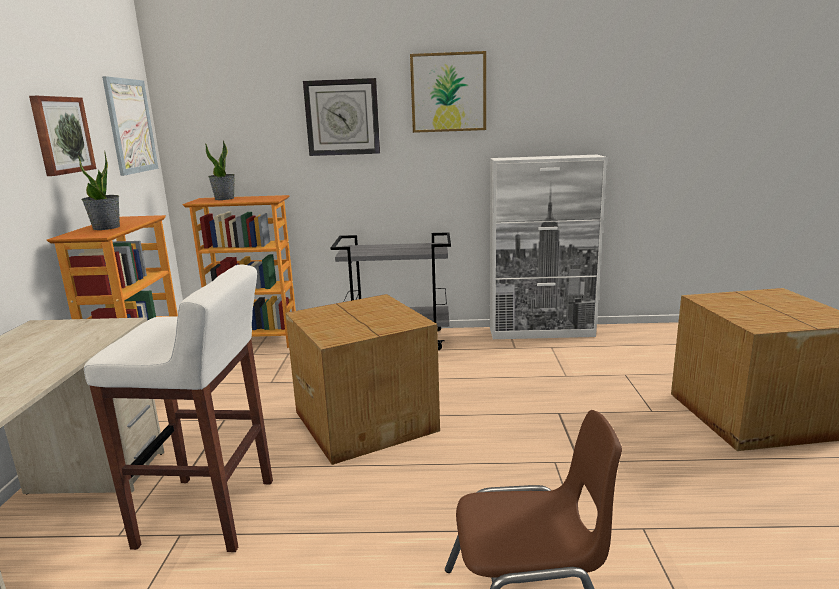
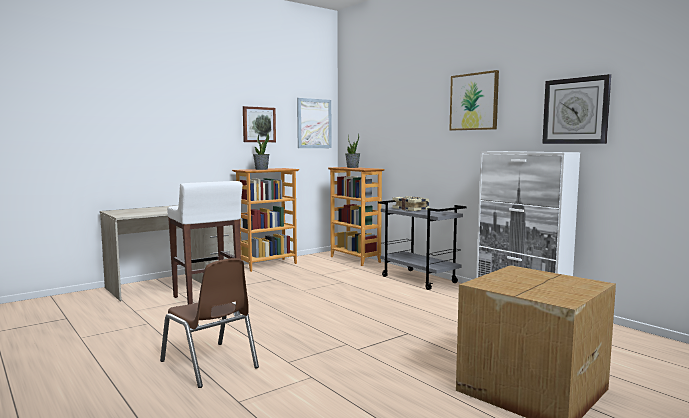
camera: 50 degrees right, 10 degrees down
cardboard box [285,294,440,465] -> none
wall clock [303,78,380,156] -> wall clock moved to [542,74,611,144]
none -> book [392,196,430,211]

